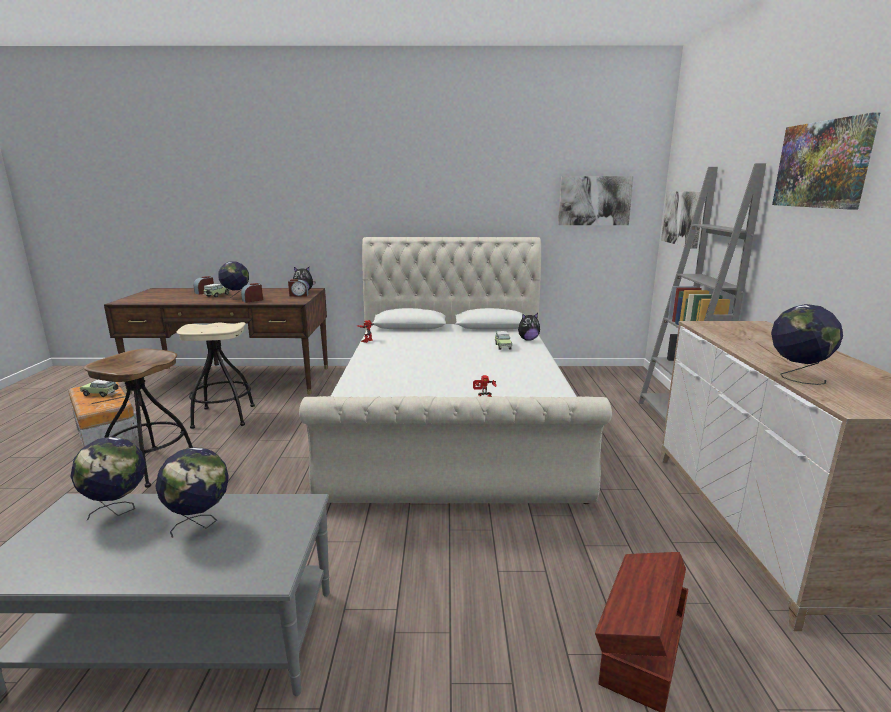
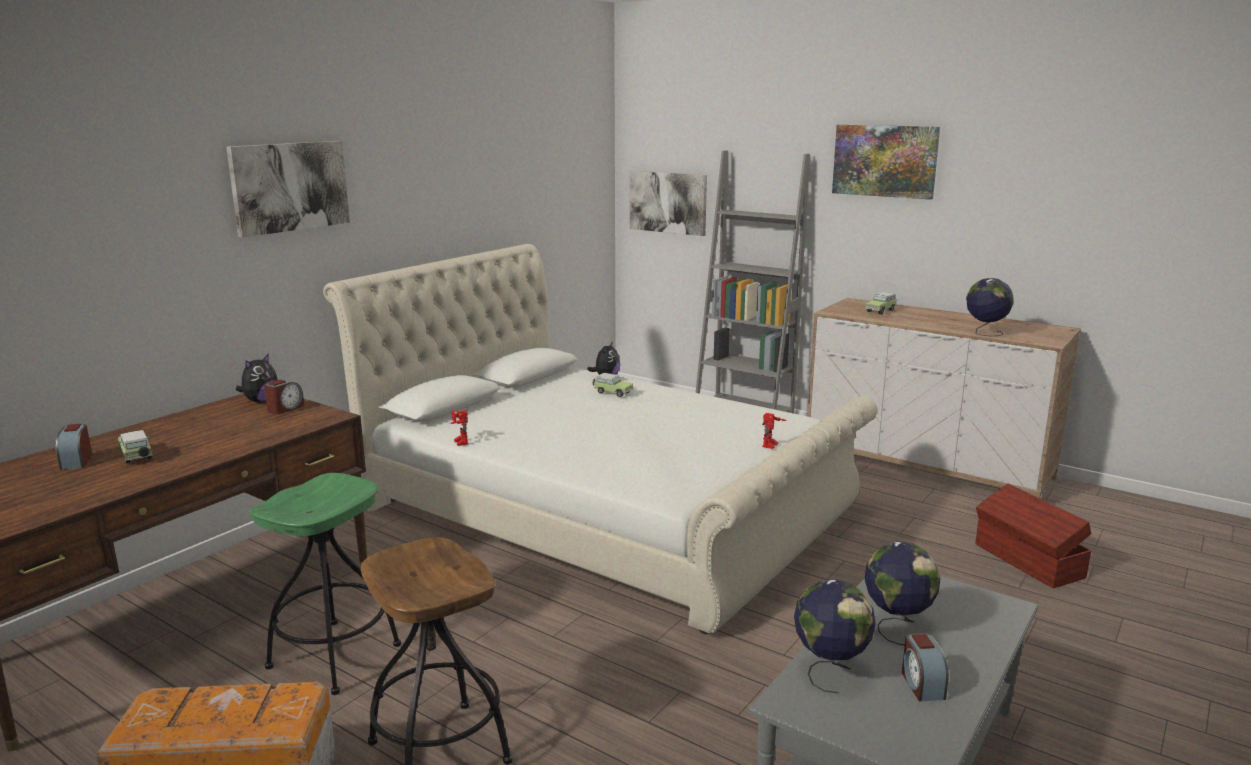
camera: 55 degrees left, 0 degrees up
toy car [80,380,119,397] -> toy car moved to [865,292,897,314]
beige stool [177,322,255,429] -> green stool [248,473,401,695]
globe [218,261,249,299] -> none
alarm clock [241,283,263,303] -> alarm clock moved to [902,633,949,701]
picture [558,176,634,225] -> picture moved to [226,141,350,237]

